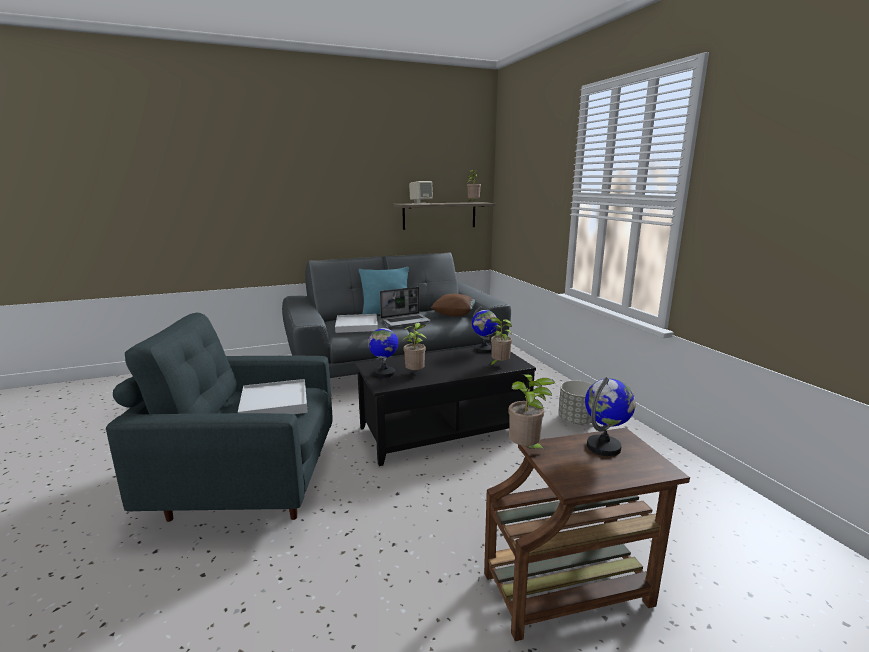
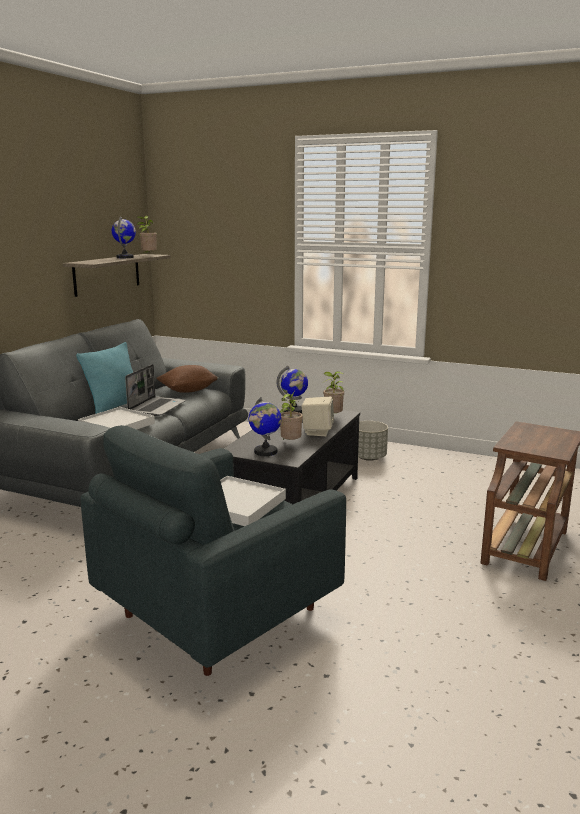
camera: 45 degrees left, 0 degrees up
beige speaker [409,181,433,204] -> beige speaker moved to [302,397,334,436]
potted plant [508,374,555,451] -> none
globe [585,377,636,456] -> globe moved to [112,216,136,258]

